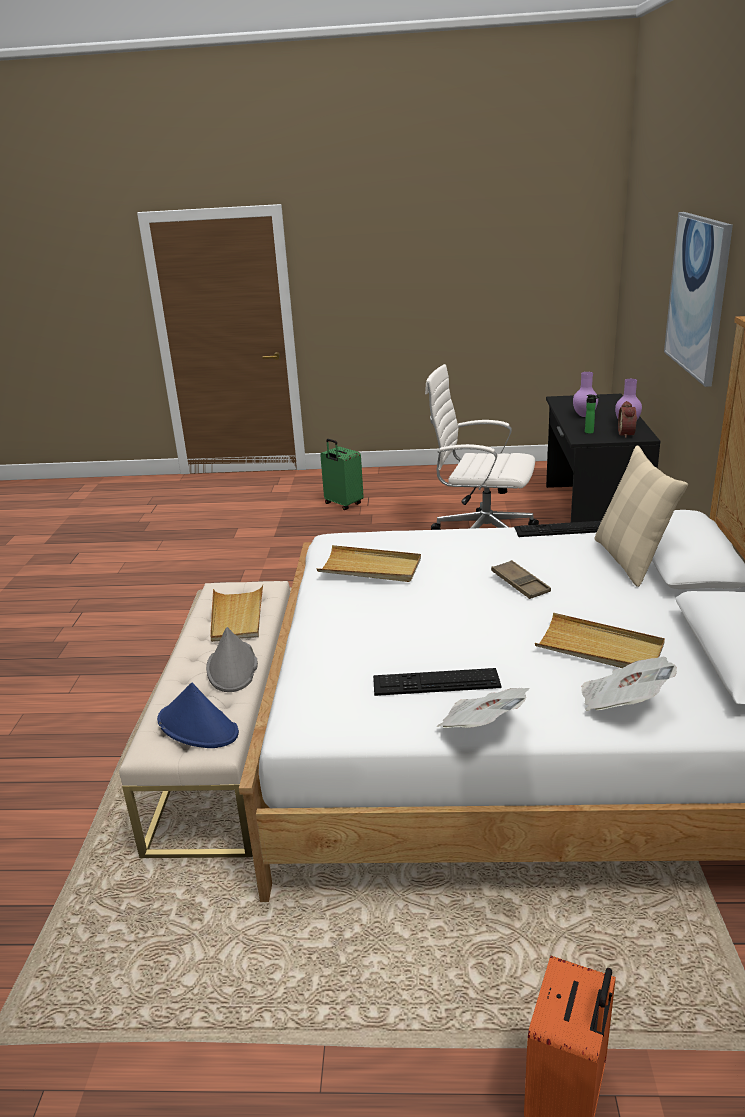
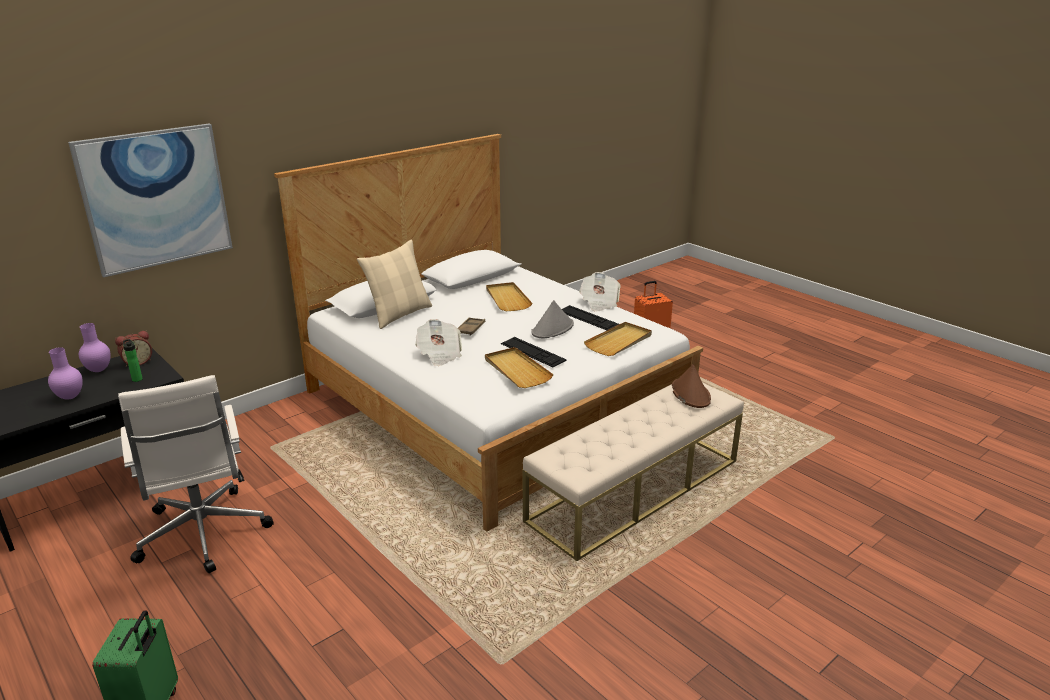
camera: 135 degrees left, 0 degrees up
blue hat [157,682,239,748] -> brown hat [672,364,711,408]
grey hat [206,627,258,692] -> grey hat moved to [531,300,574,338]
beige tray [210,585,263,642] -> beige tray moved to [584,322,652,356]
keyboard [514,521,601,537] -> keyboard moved to [501,337,567,367]
newspaper [581,657,677,711] -> newspaper moved to [415,319,462,366]

